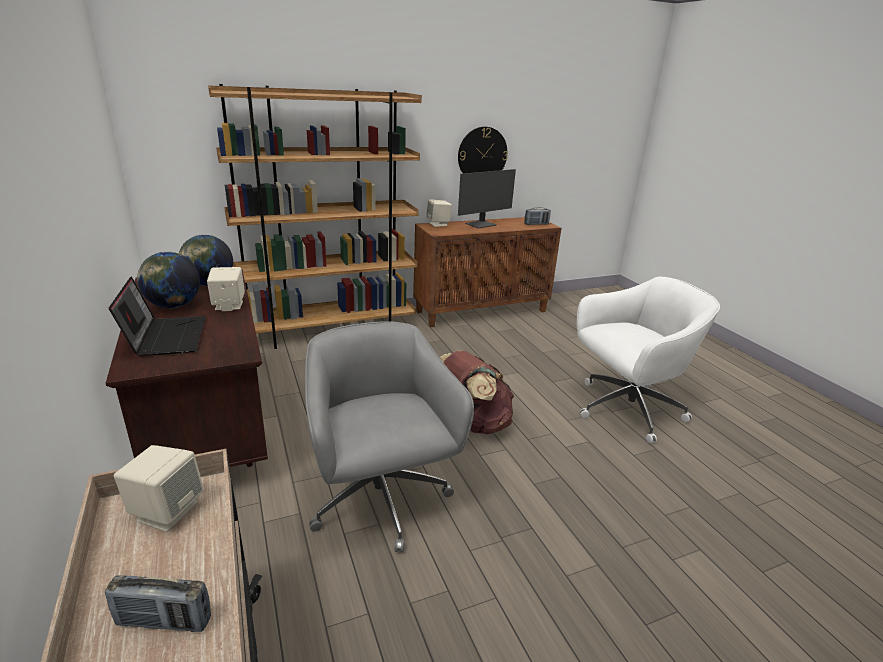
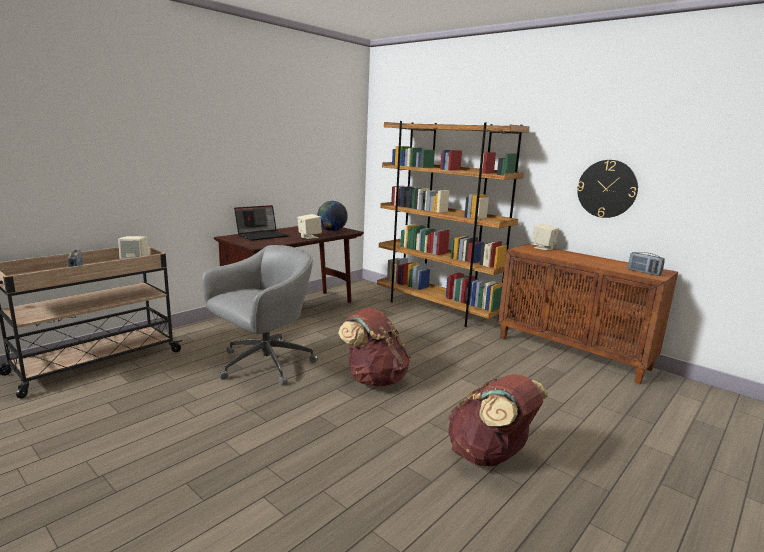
camera: 65 degrees right, 10 degrees down
globe [137,252,200,308] -> none
monitor [458,169,516,228] -> none
white office chair [577,277,720,444] -> brown backpack [448,374,548,466]

